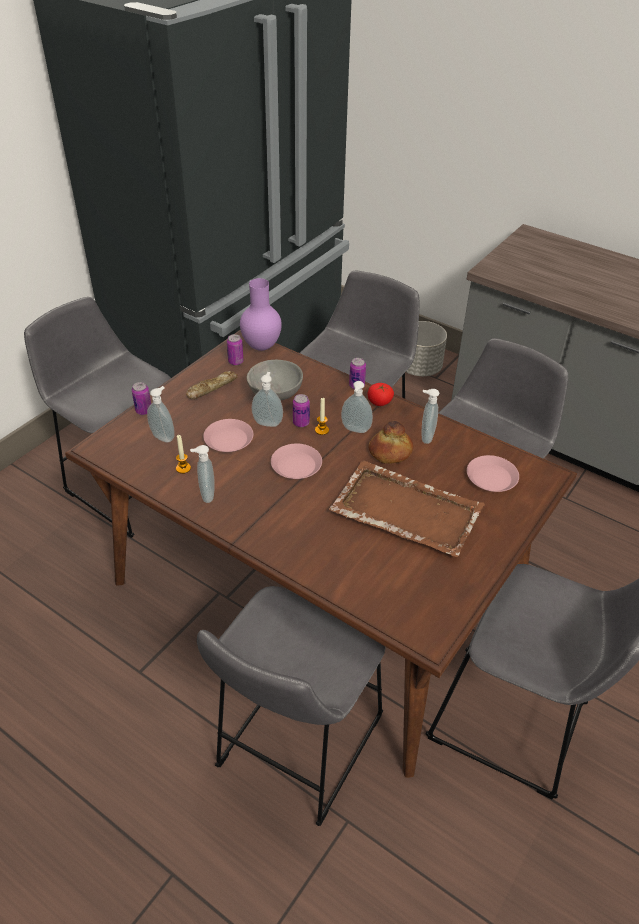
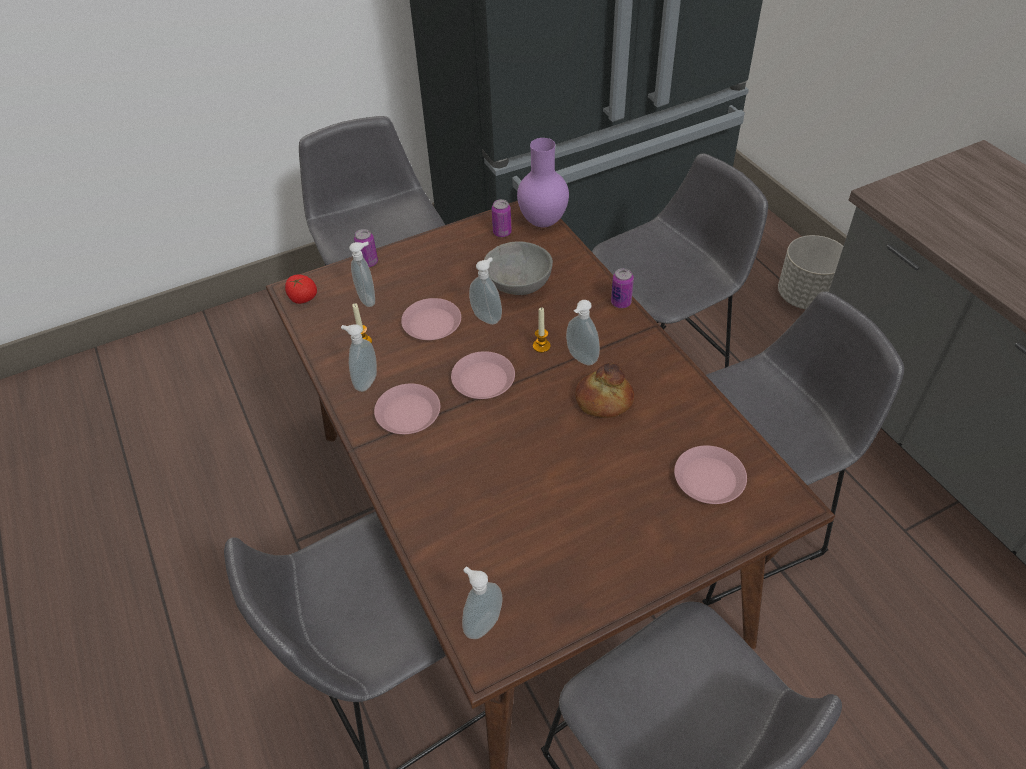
camera: 30 degrees right, 5 degrees up
bread [186,371,238,399] -> none
can [293,394,310,427] -> none
brown tray [329,460,485,557] -> none
tomato [368,383,394,406] -> tomato moved to [285,274,317,304]
soap dispenser [421,389,439,444] -> soap dispenser moved to [462,567,503,639]
none -> pink plate [374,384,440,434]

